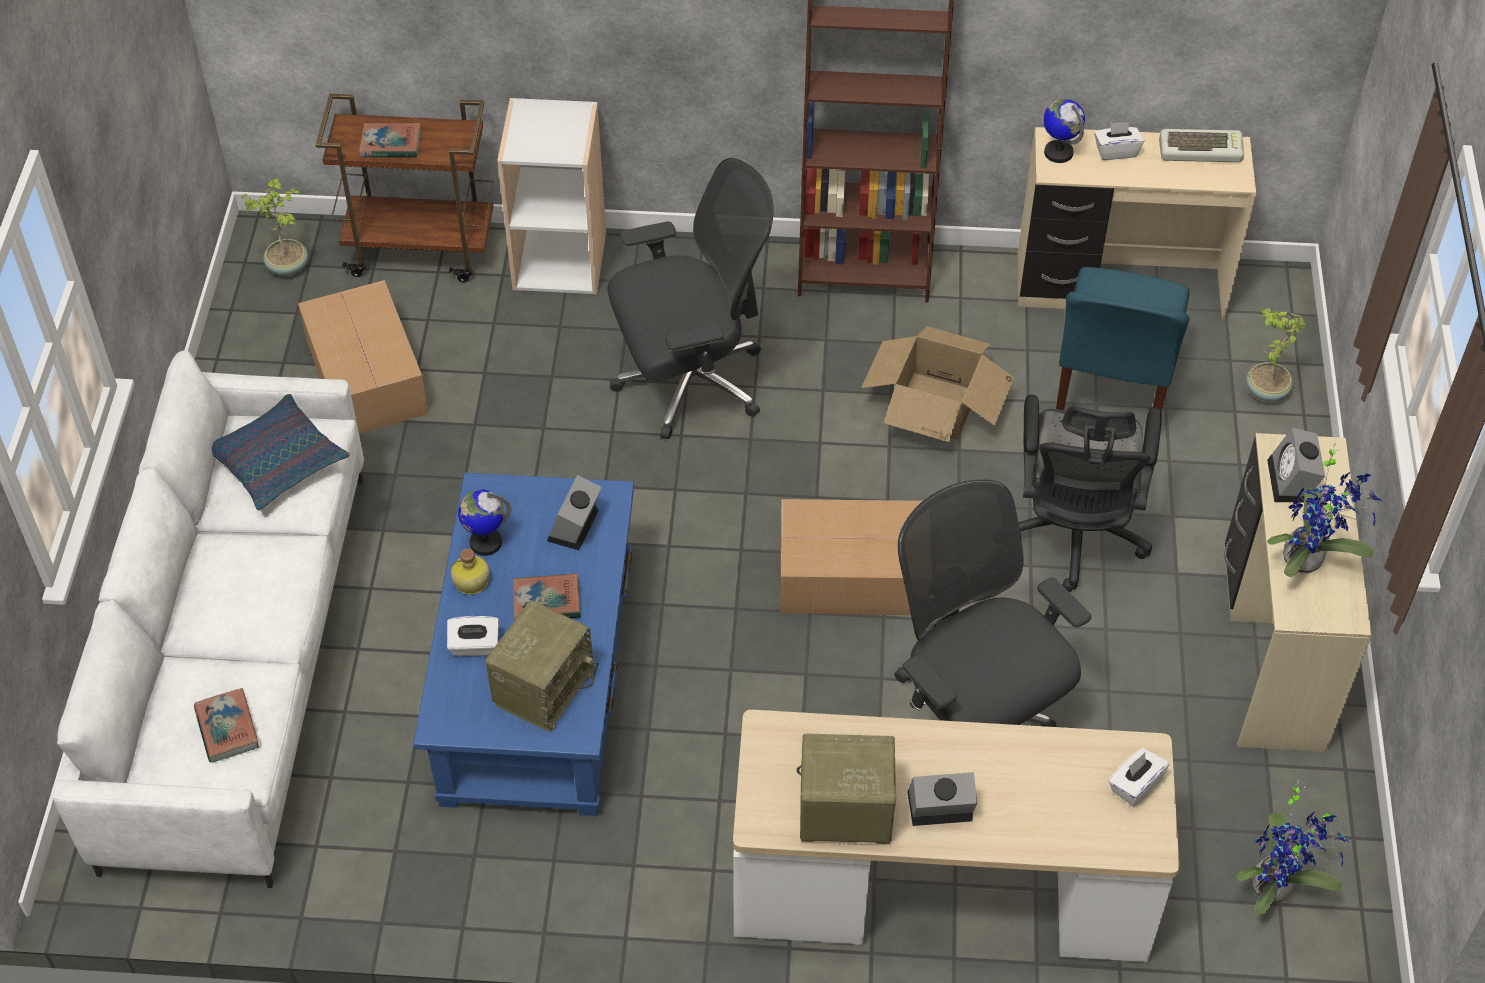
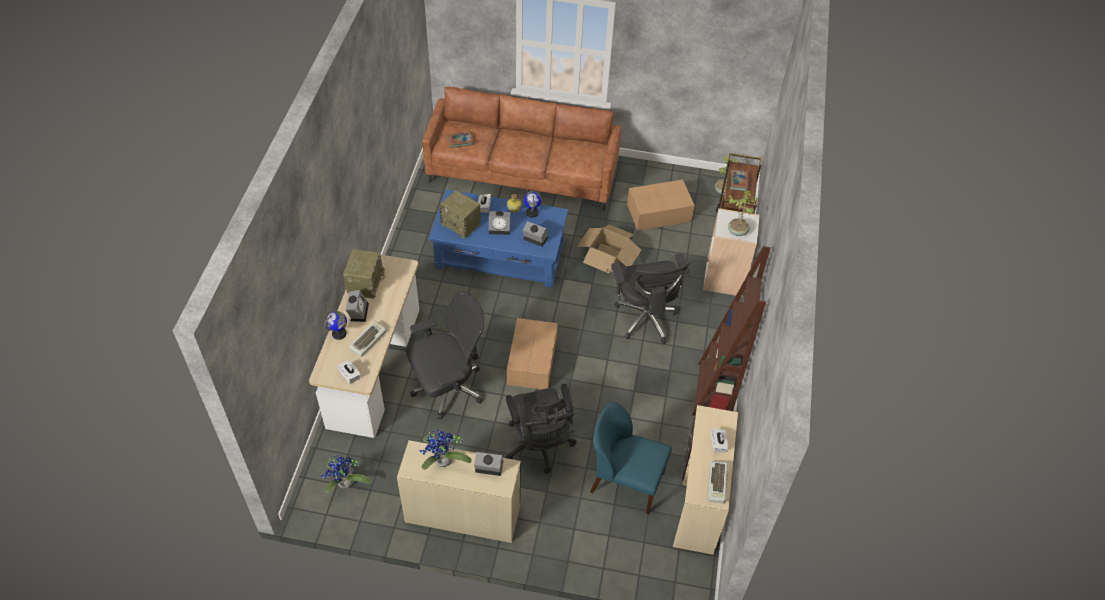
camera: 95 degrees right, 0 degrees up
white sofa [52,350,364,888] -> brown sofa [422,87,621,210]
blue pillow [212,394,350,510] -> none
book [513,573,581,621] -> alarm clock [489,211,510,235]
cardboard box [861,326,1014,442] -> cardboard box moved to [577,224,641,273]
office chair [1018,395,1162,592] -> office chair turned 120 degrees counterclockwise [506,384,576,474]
globe [1043,99,1085,163] -> globe moved to [324,311,347,340]
potted plant [1246,307,1307,402] -> potted plant moved to [728,190,758,236]
none -> keyboard [349,321,387,357]

